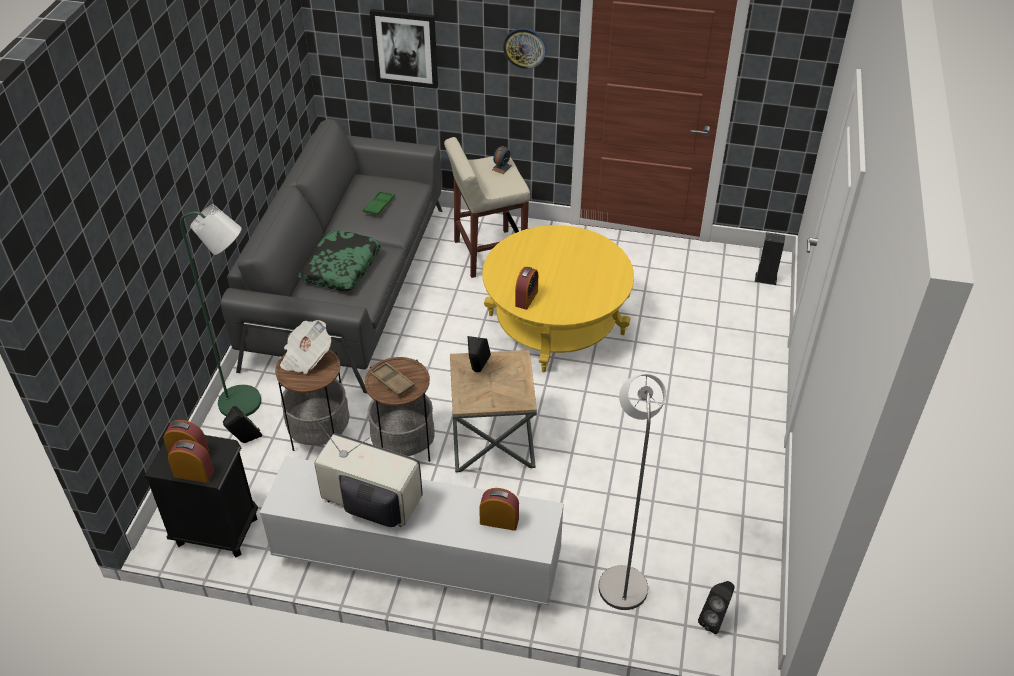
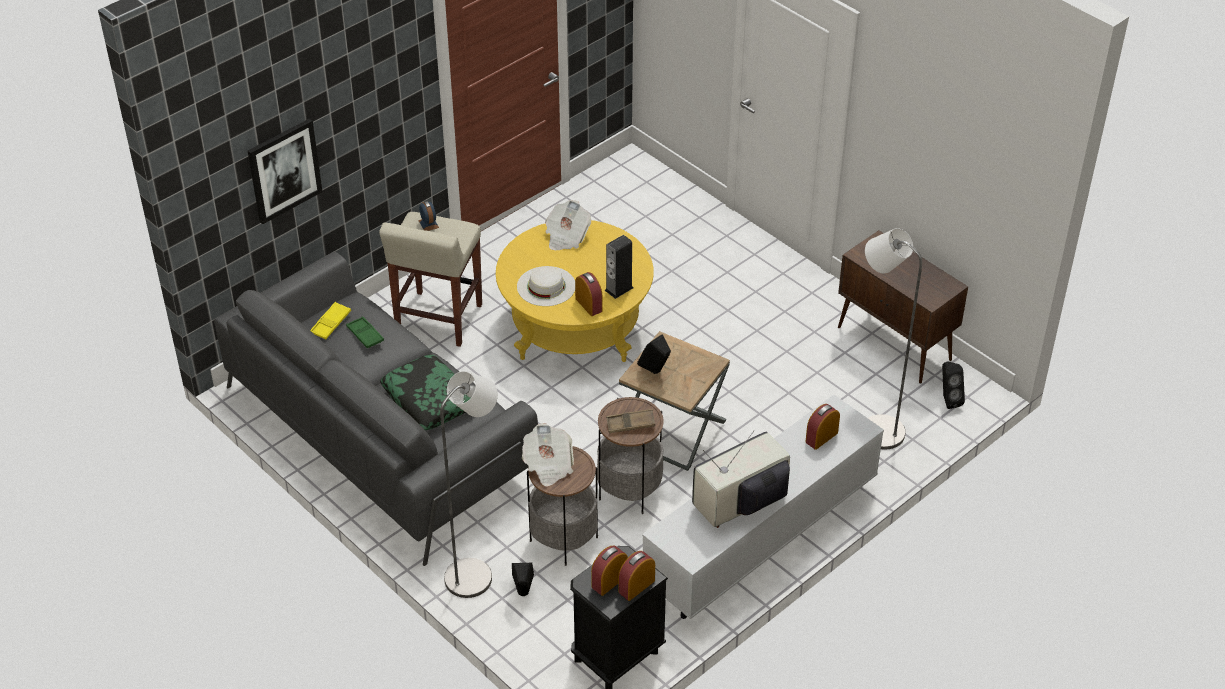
camera: 55 degrees left, 0 degrees up
green floor lamp [180,204,261,416] -> grey floor lamp [440,371,498,598]
wall clock [503,28,546,69] -> none
speaker [755,232,785,285] -> speaker moved to [604,235,633,299]
none -> yellow tray [310,302,351,340]
none -> white hat [517,266,575,306]
none -> newspaper [545,200,591,250]
none -> brown cabinet [838,230,968,384]

